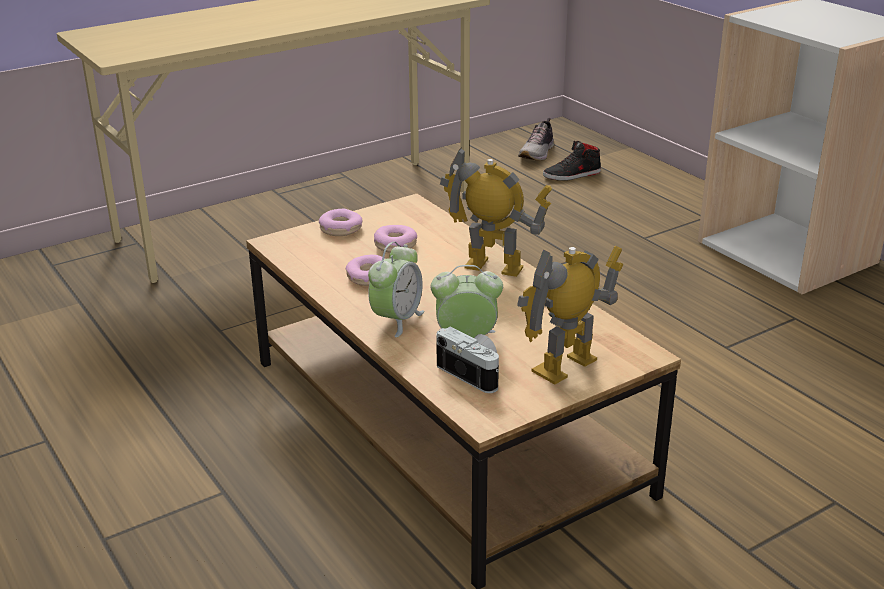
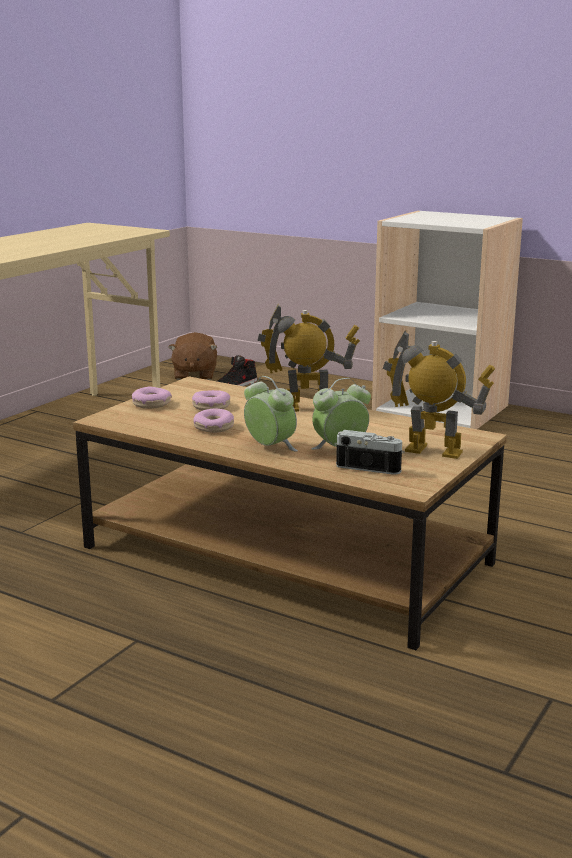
camera: 25 degrees left, 10 degrees down
alarm clock [368,242,424,337] -> alarm clock turned 45 degrees counterclockwise [244,376,298,452]
toy robot [517,246,624,385] -> toy robot turned 90 degrees clockwise [383,331,495,459]
shoe [518,118,554,161] -> brown plush toy [168,332,217,380]

